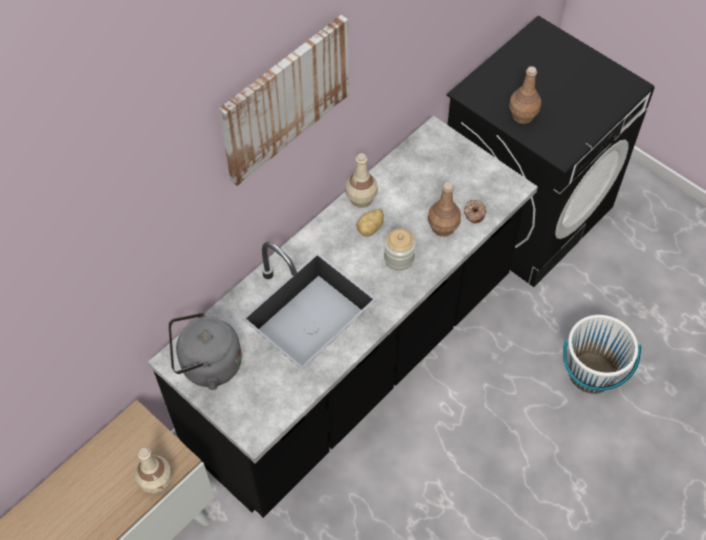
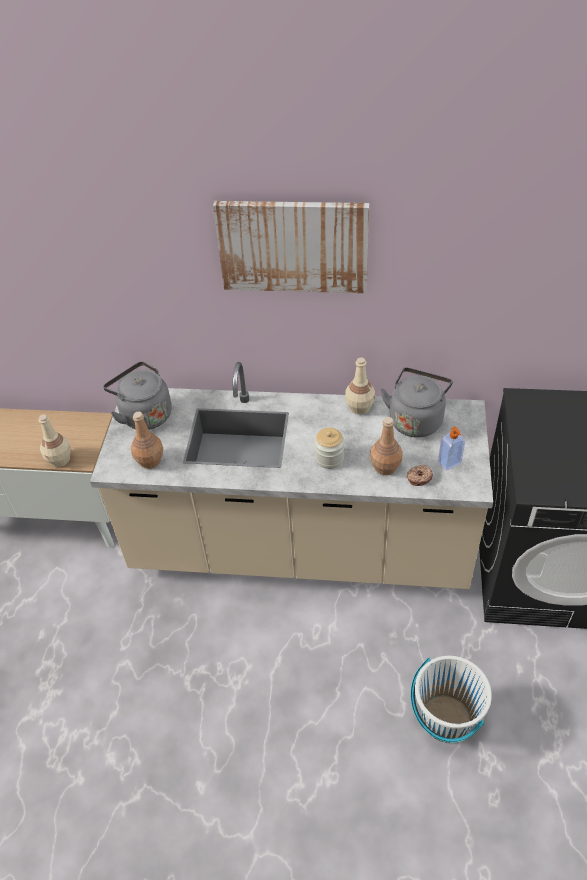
camera: 55 degrees right, 10 degrees down
black counter [148,115,538,518] -> beige counter [90,362,493,589]
potato [357,209,384,237] -> none
brown bottle [509,66,541,124] -> brown bottle moved to [131,412,163,469]
none -> grey kettle [380,368,453,438]
none -> soap dispenser [438,427,465,470]

